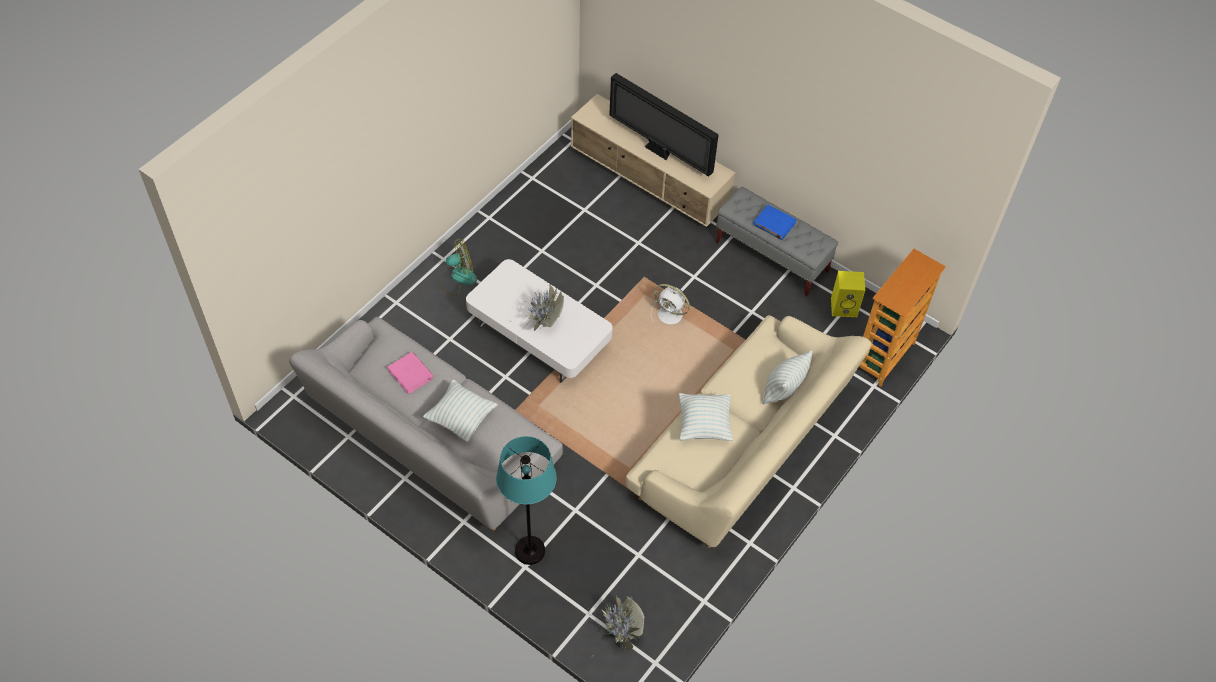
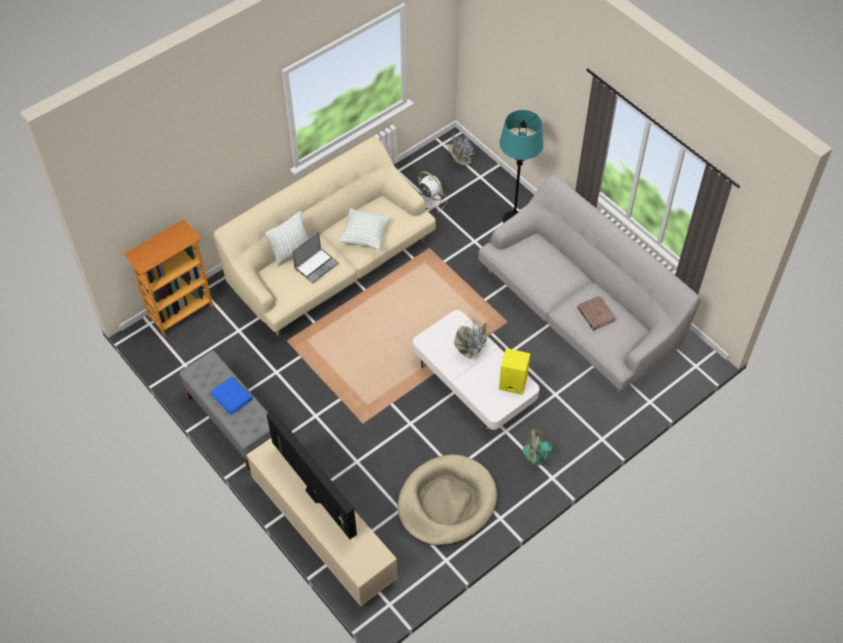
camera: 165 degrees left, 0 degrees up
pink book [387,352,434,394] -> brown book [577,295,616,330]
pillow [423,380,498,442] -> none
white fan [651,284,690,324] -> white fan moved to [418,171,447,213]
yellow speaker [831,271,865,317] -> yellow speaker moved to [499,348,530,395]
none -> laptop [292,231,339,283]
none -> beige dog bed [397,454,497,546]

